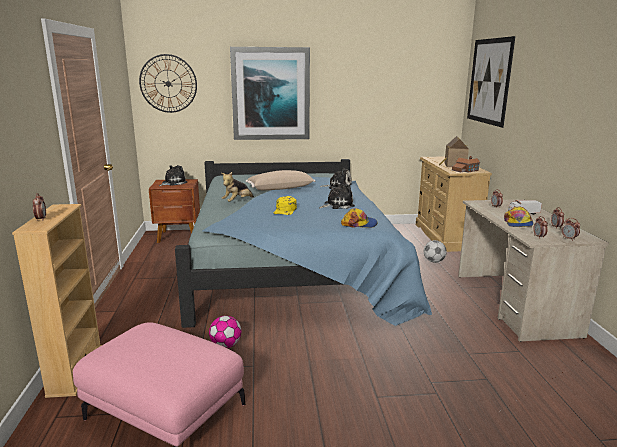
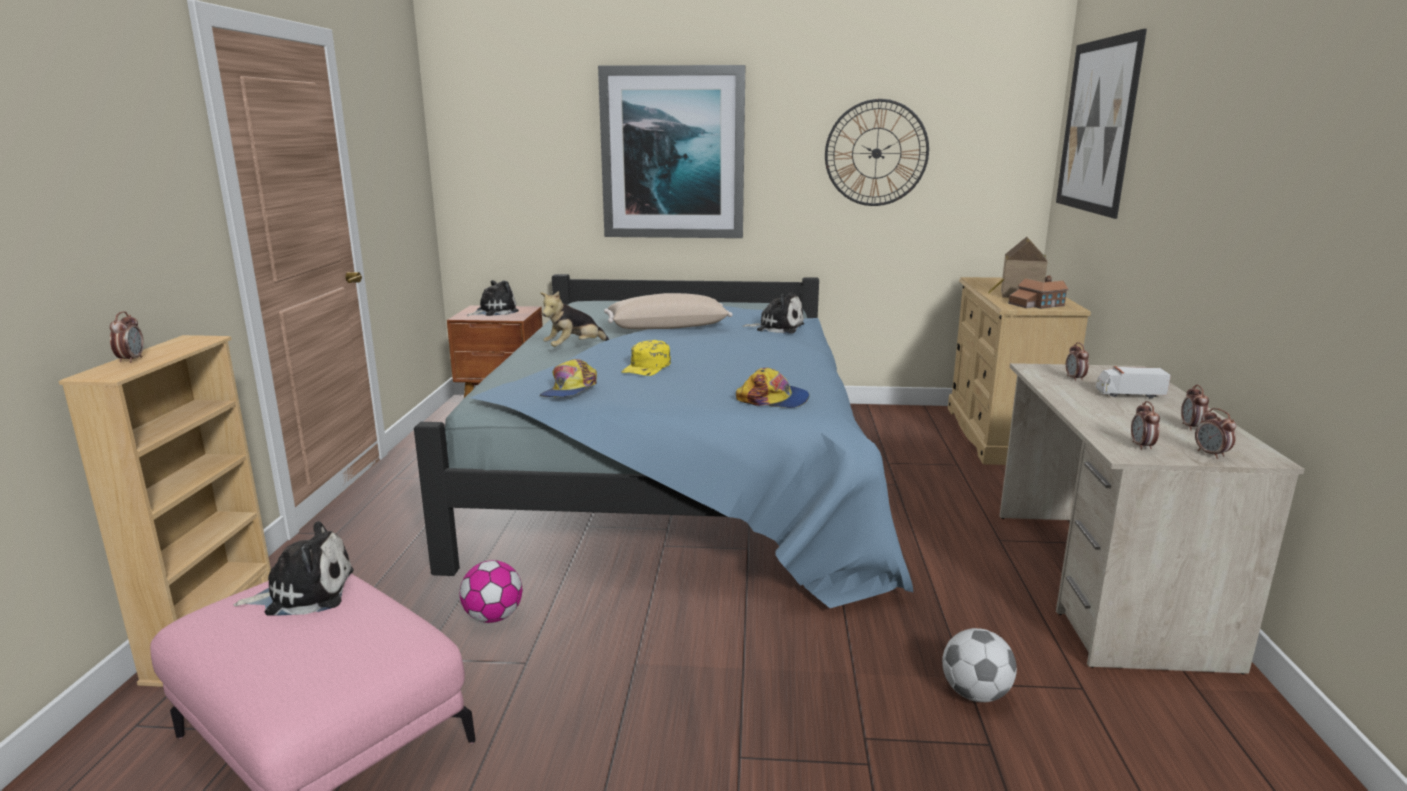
camera: 10 degrees right, 0 degrees up
wall clock [139,54,197,113] -> wall clock moved to [825,99,929,206]
plush toy [319,182,355,209] -> plush toy moved to [233,521,354,615]
football [424,240,447,263] -> football moved to [942,628,1017,702]
cap [504,207,533,227] -> cap moved to [540,359,597,397]

